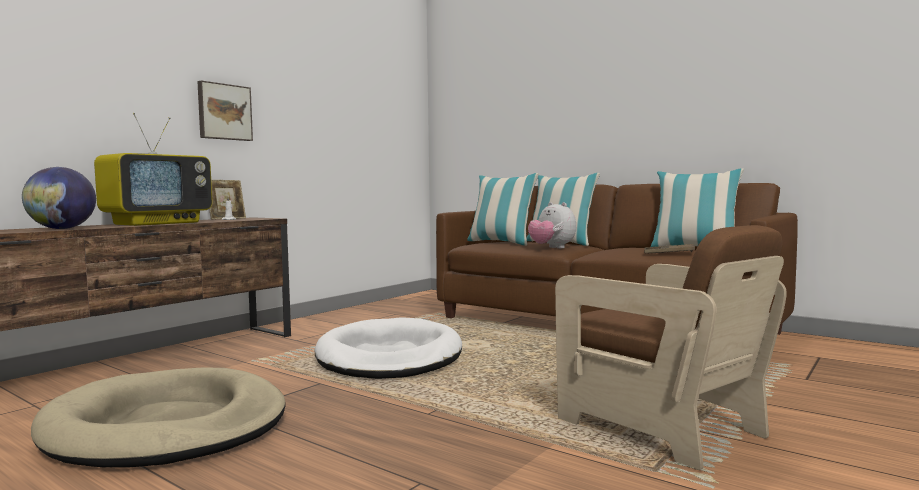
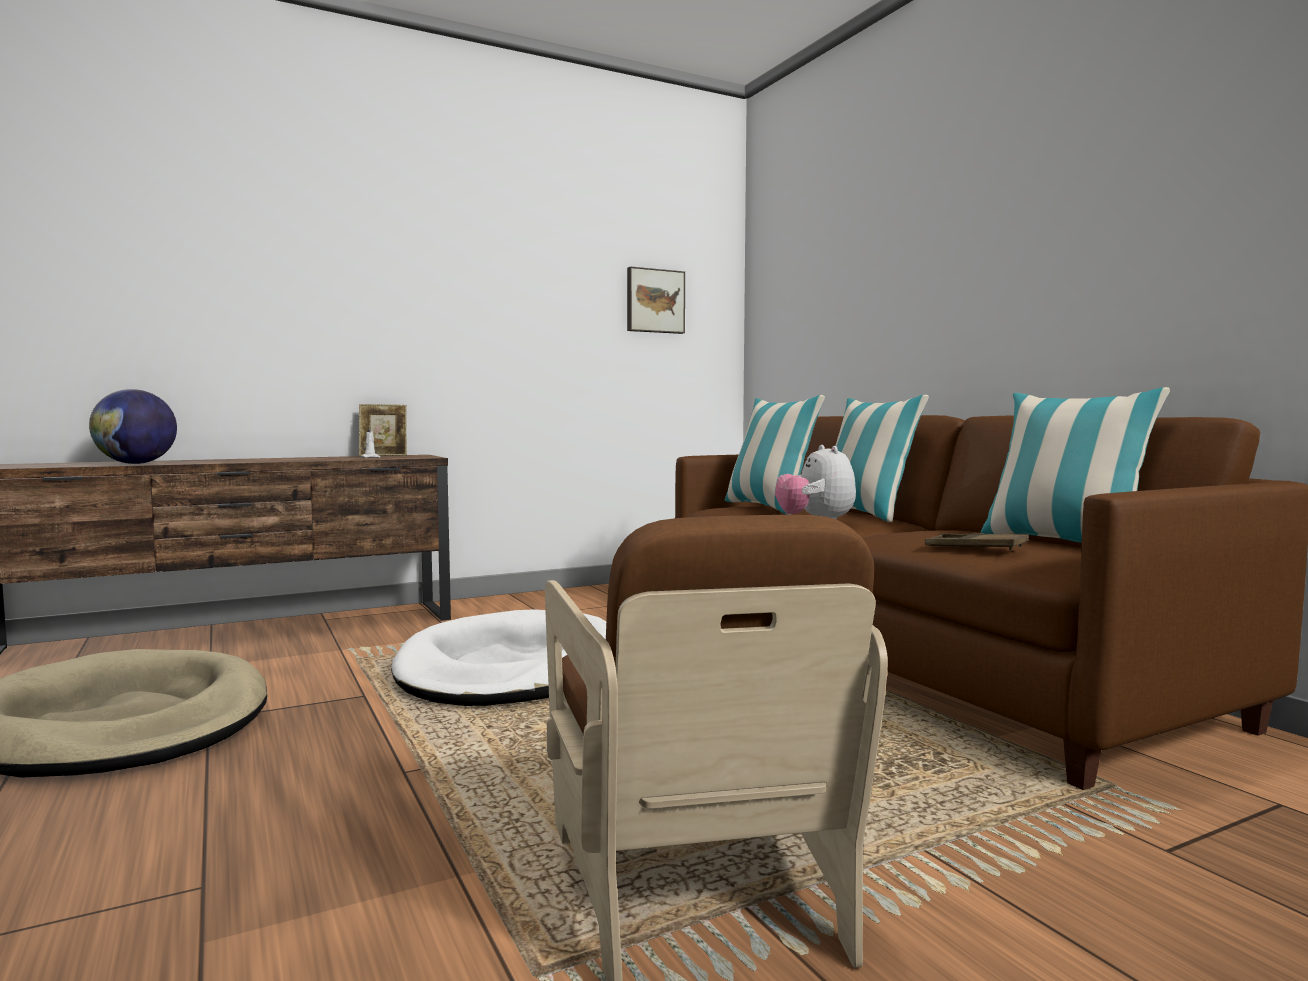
camera: 25 degrees right, 0 degrees up
television [94,113,212,226] -> none
picture [197,80,253,141] -> picture moved to [627,267,685,334]

